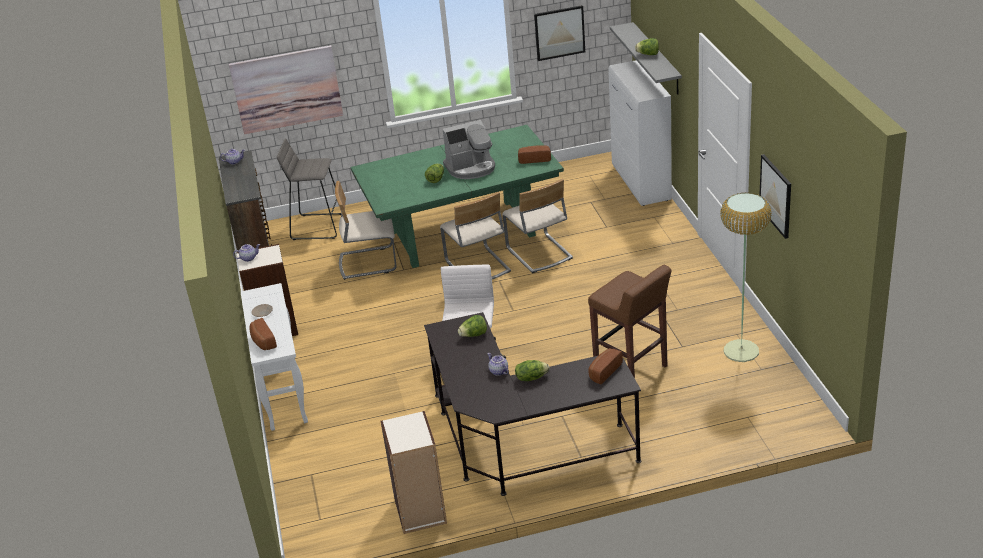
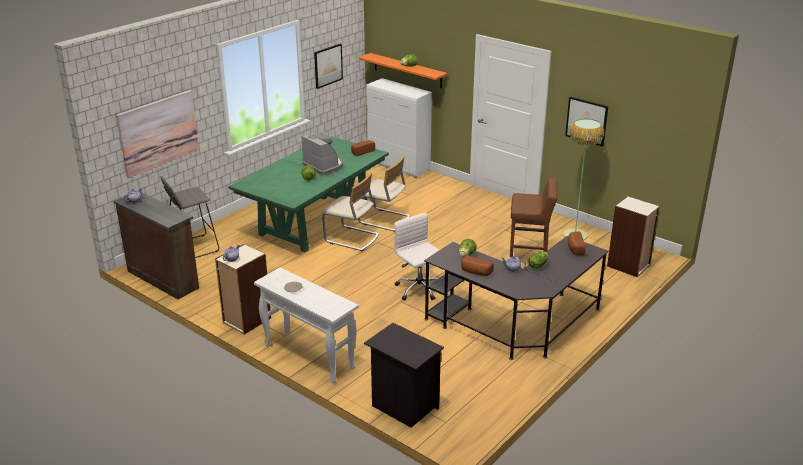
camera: 40 degrees left, 5 degrees down
bread [249,318,277,350] -> bread moved to [461,255,494,276]
beige chair [335,181,397,280] -> none
bookcase [381,411,447,534] -> bookcase moved to [607,196,660,277]
coffee machine [442,120,495,179] -> coffee machine turned 75 degrees counterclockwise [301,134,343,176]
grey shelf [610,22,682,94] -> orange shelf [358,53,447,89]
none -> black nightstand [364,323,444,428]

